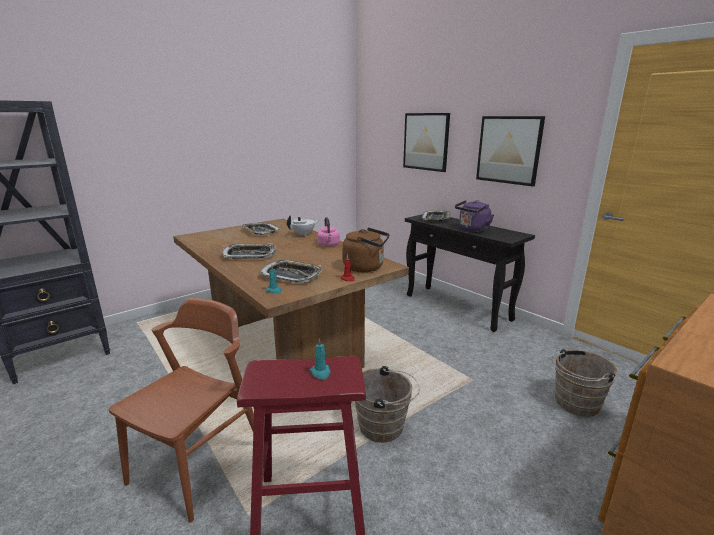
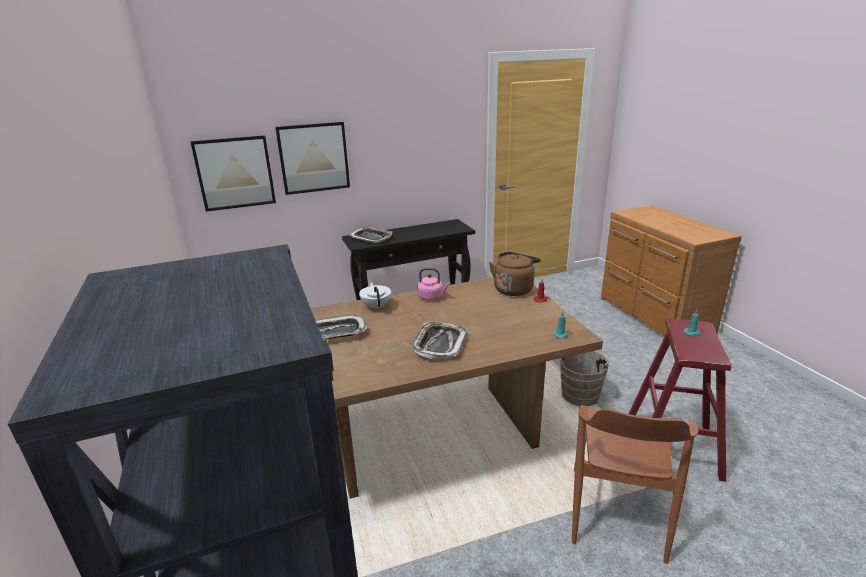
camera: 70 degrees left, 5 degrees up
brown chair [109,298,254,522] -> brown chair turned 120 degrees counterclockwise [572,405,699,564]
tray [260,260,322,283] -> none
purple kettle [455,200,494,232] -> none
picture [476,116,545,186] -> picture moved to [191,135,276,212]
brown bucket [552,349,617,417] -> none

